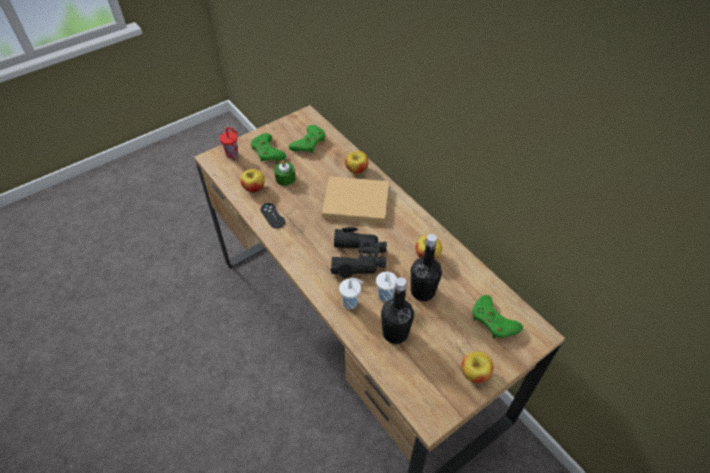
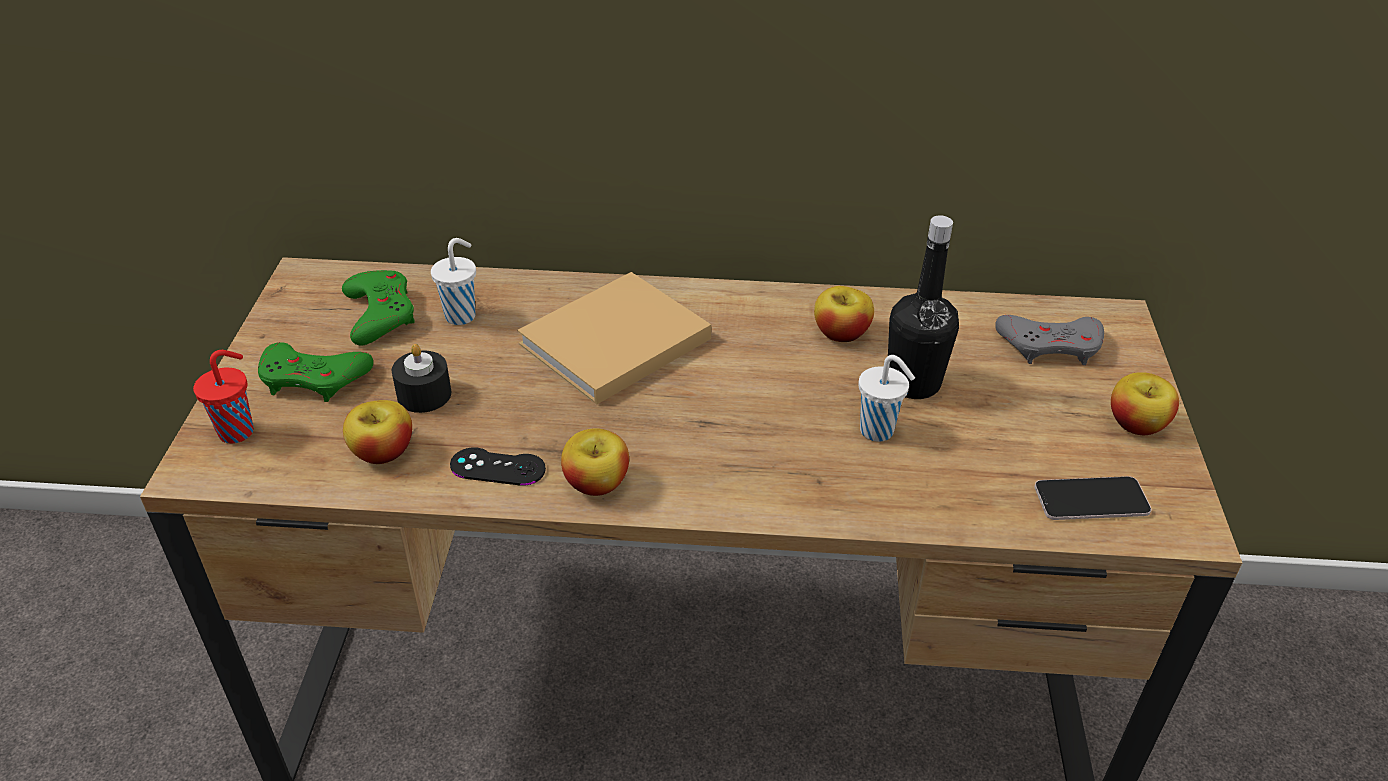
camera: 50 degrees left, 10 degrees down
green candle [274,160,296,186] -> black candle [392,344,451,413]
black binoculars [330,227,387,278] -> none
white cup [339,278,363,309] -> white cup moved to [431,238,476,325]
apple [345,151,368,174] -> apple moved to [561,428,629,496]
black bottle [381,277,414,344] -> none
green game controller [473,295,523,339] -> grey game controller [995,315,1104,365]
none -> phone [1034,476,1151,520]

